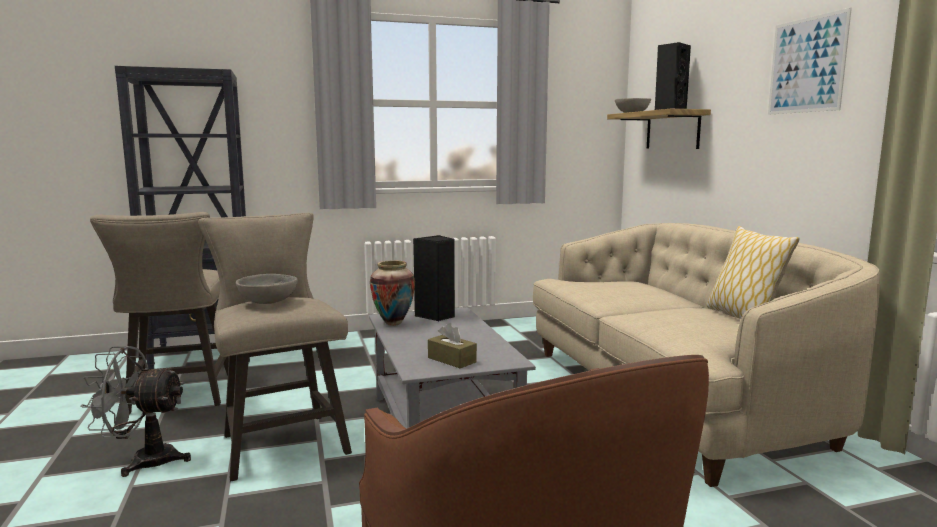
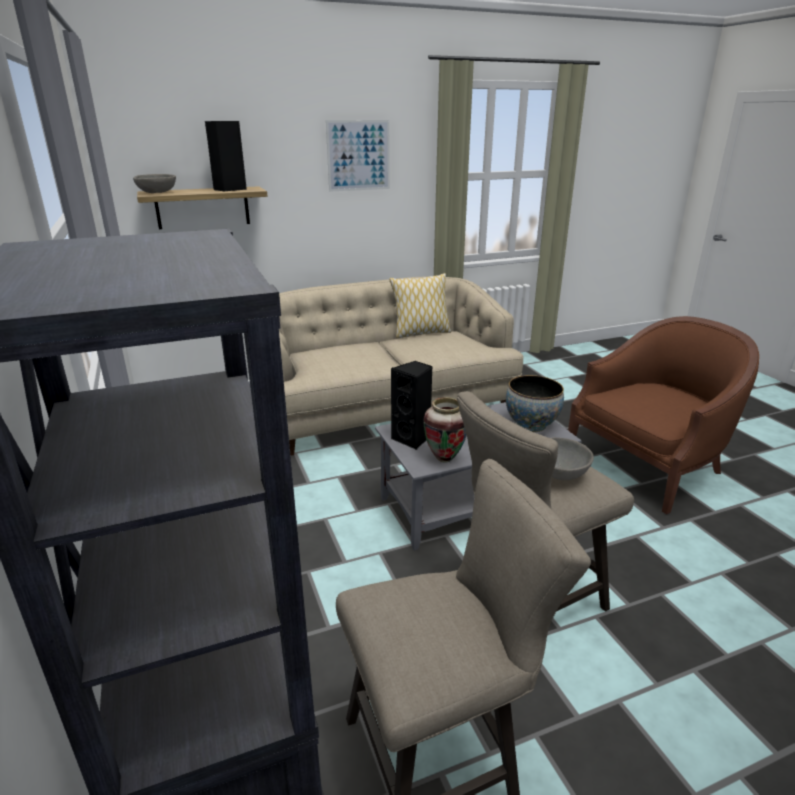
camera: 95 degrees left, 15 degrees up
grey fan [80,346,191,477] -> none
brown tissue box [428,323,477,368] -> bowl [506,375,564,432]

